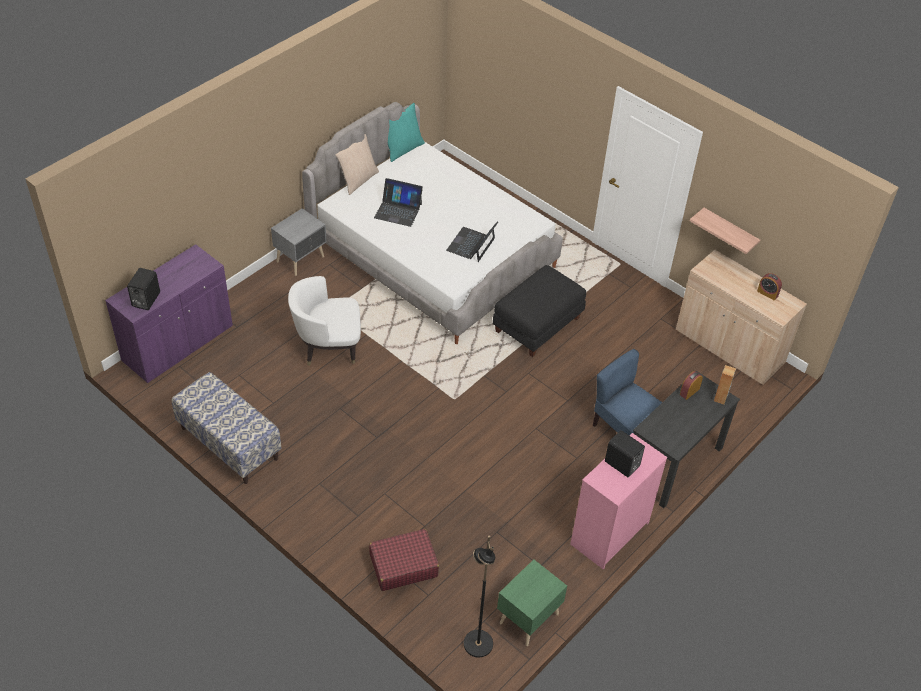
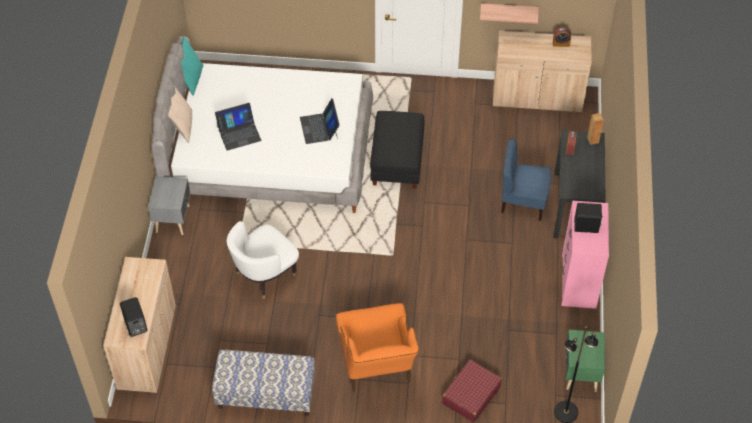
camera: 35 degrees left, 5 degrees up
purple cabinet [105,244,233,383] -> beige cabinet [103,257,176,393]
none -> orange armchair [336,303,419,392]

